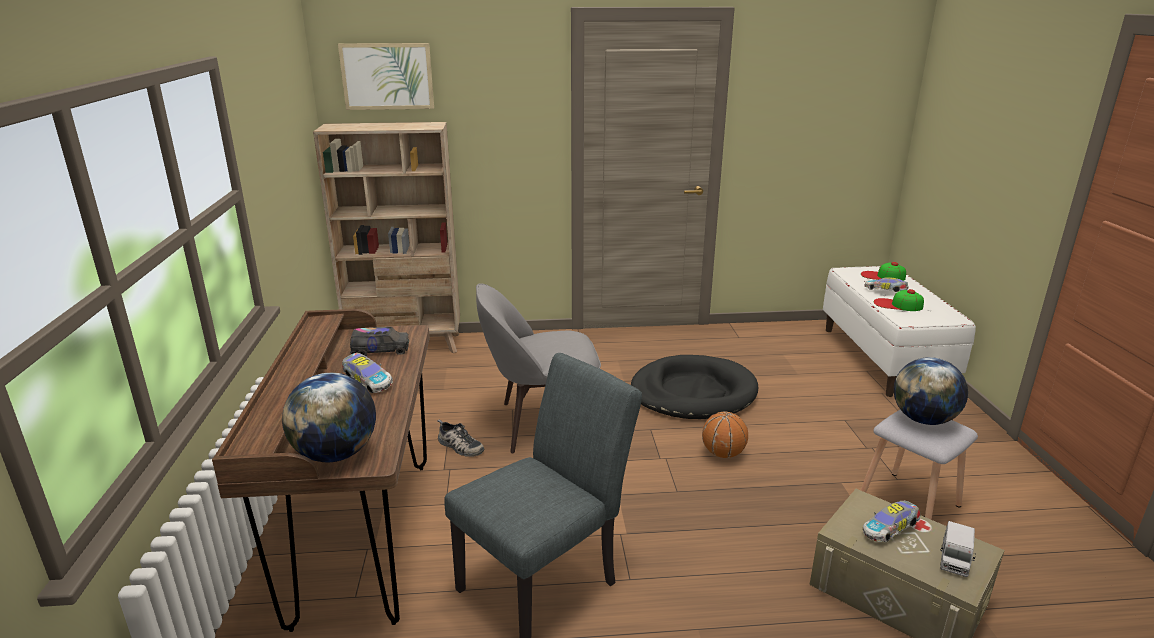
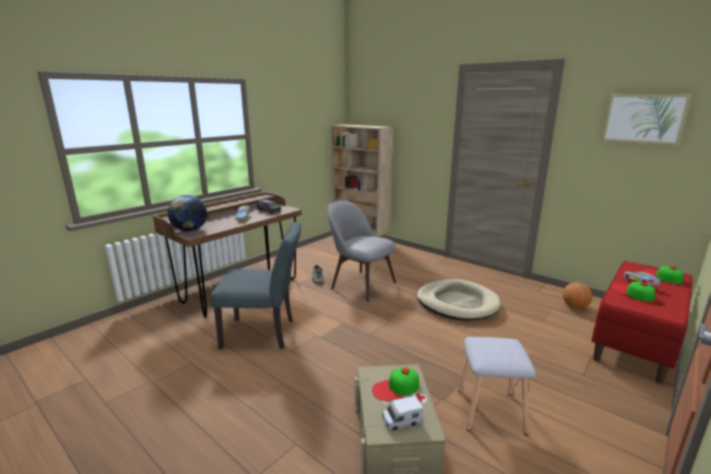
camera: 45 degrees right, 5 degrees down
picture [338,43,434,110] -> picture moved to [602,94,692,145]
black dog bed [631,355,758,419] -> beige dog bed [416,279,501,321]
basketball [702,412,748,458] -> basketball moved to [563,282,592,309]
white bench [823,266,976,397] -> red bench [591,261,693,384]
toy car [863,501,920,542] -> cap [372,367,419,401]
globe [894,357,968,425] -> none

